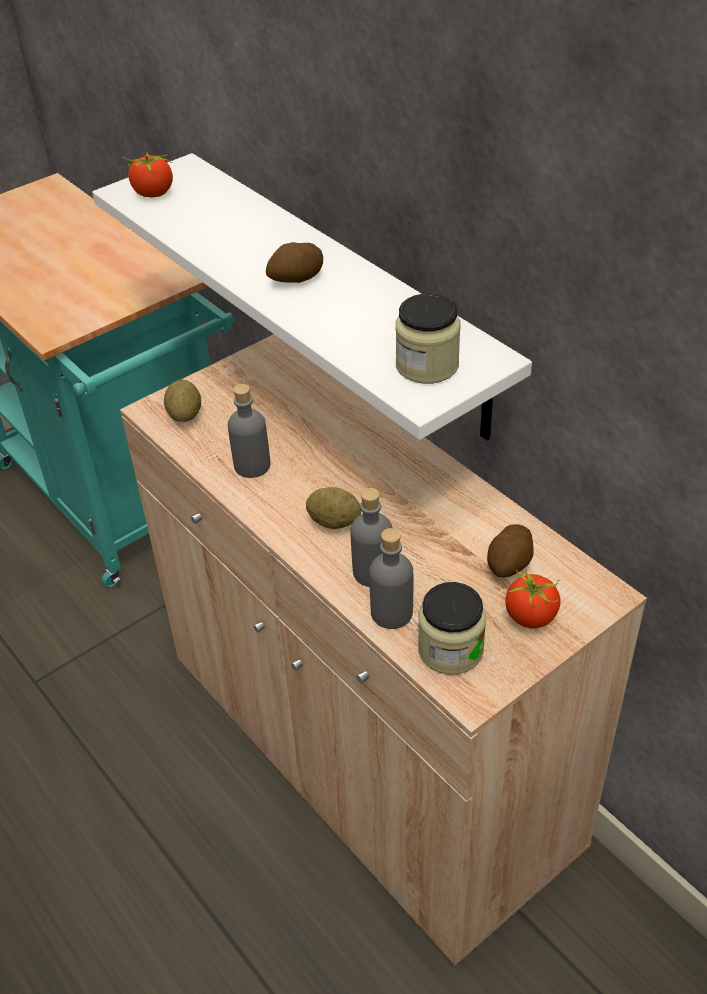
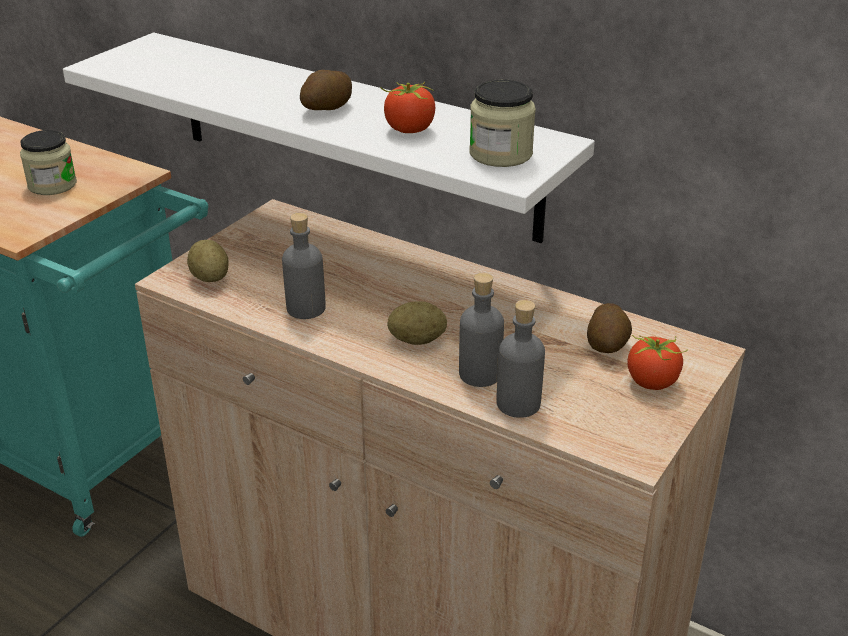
camera: 20 degrees left, 10 degrees down
tomato [123,152,173,197] -> tomato moved to [381,82,435,133]
jar [418,582,486,675] -> jar moved to [20,130,77,195]

